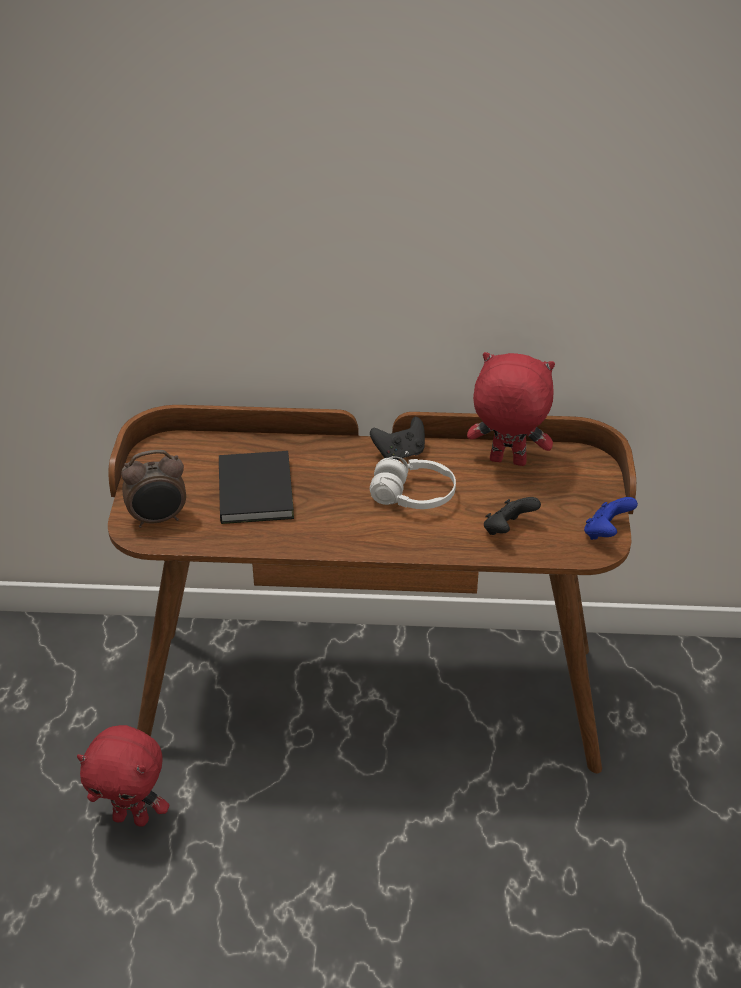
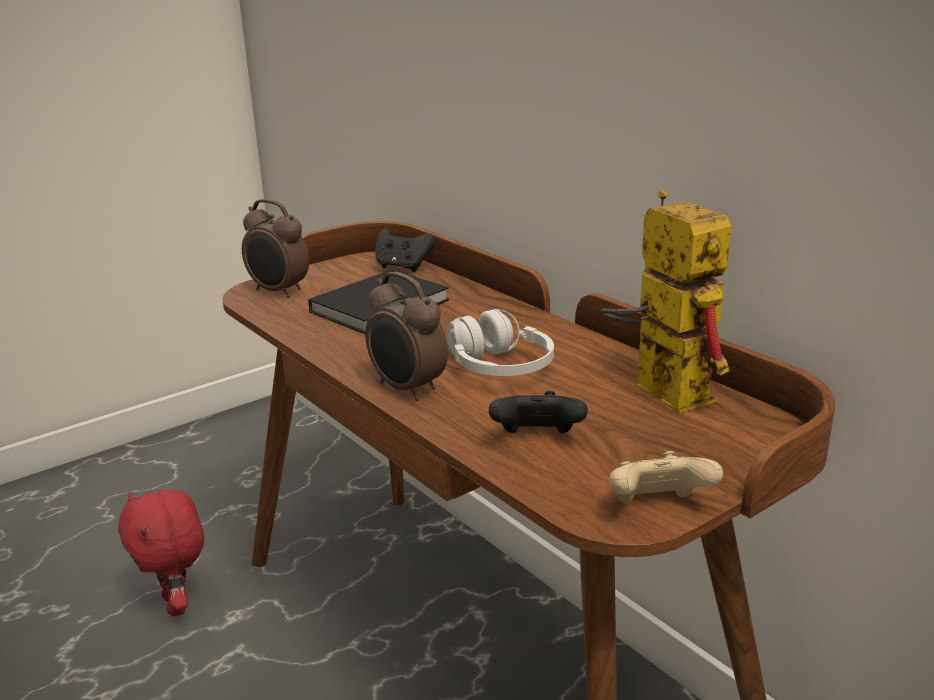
camera: 50 degrees right, 15 degrees down
black game controller [370,417,425,460] -> black game controller moved to [375,228,435,272]
red plush toy [467,352,555,466] -> toy robot [599,190,731,414]
blue game controller [584,497,638,540] -> beige game controller [609,451,723,503]
none -> alarm clock [365,272,448,401]

